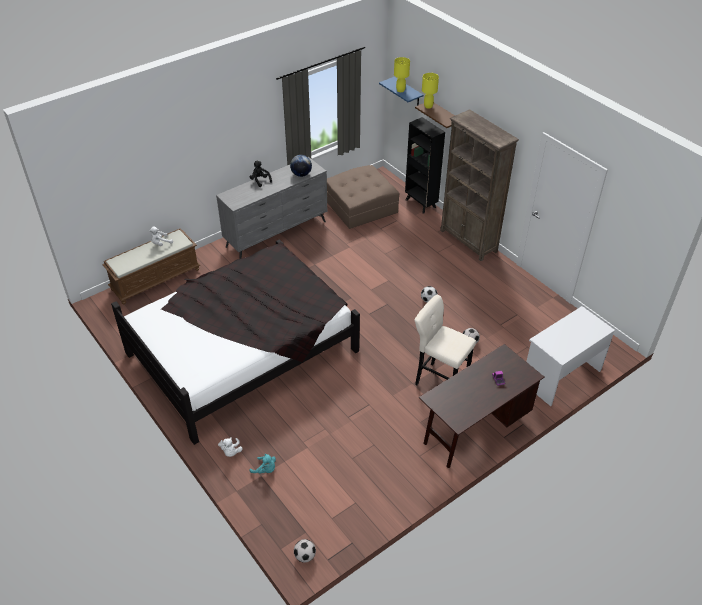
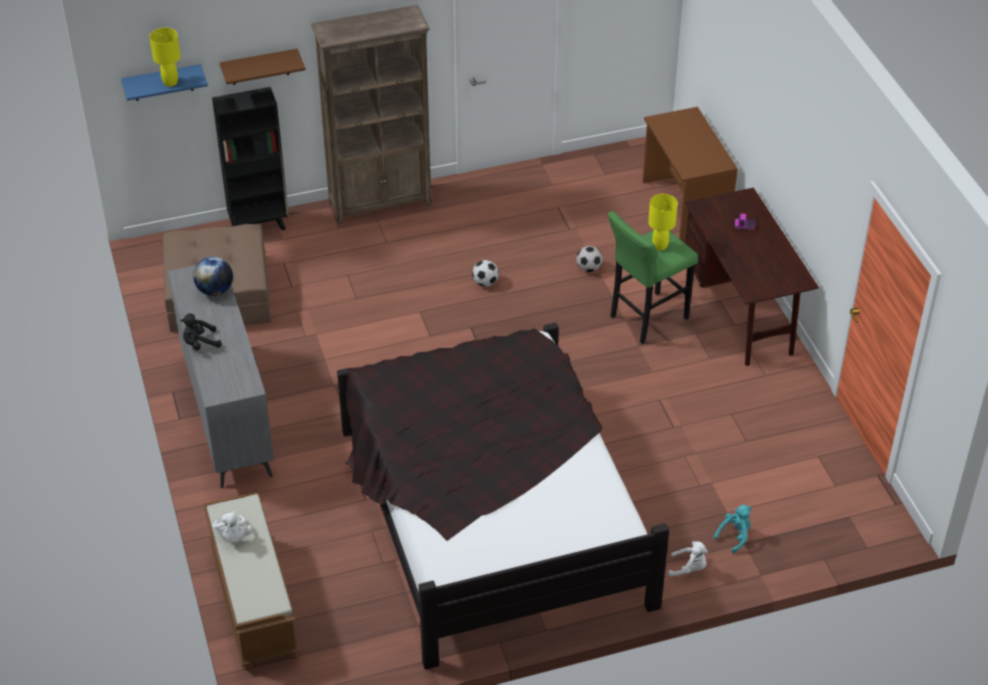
camera: 70 degrees left, 0 degrees up
football [294,539,316,563] -> none
beige stool [415,295,476,385] -> green stool [608,211,698,344]
yellow table lamp [422,73,439,109] -> yellow table lamp moved to [648,194,678,251]
white desk [526,306,615,406] -> brown desk [643,107,738,243]

